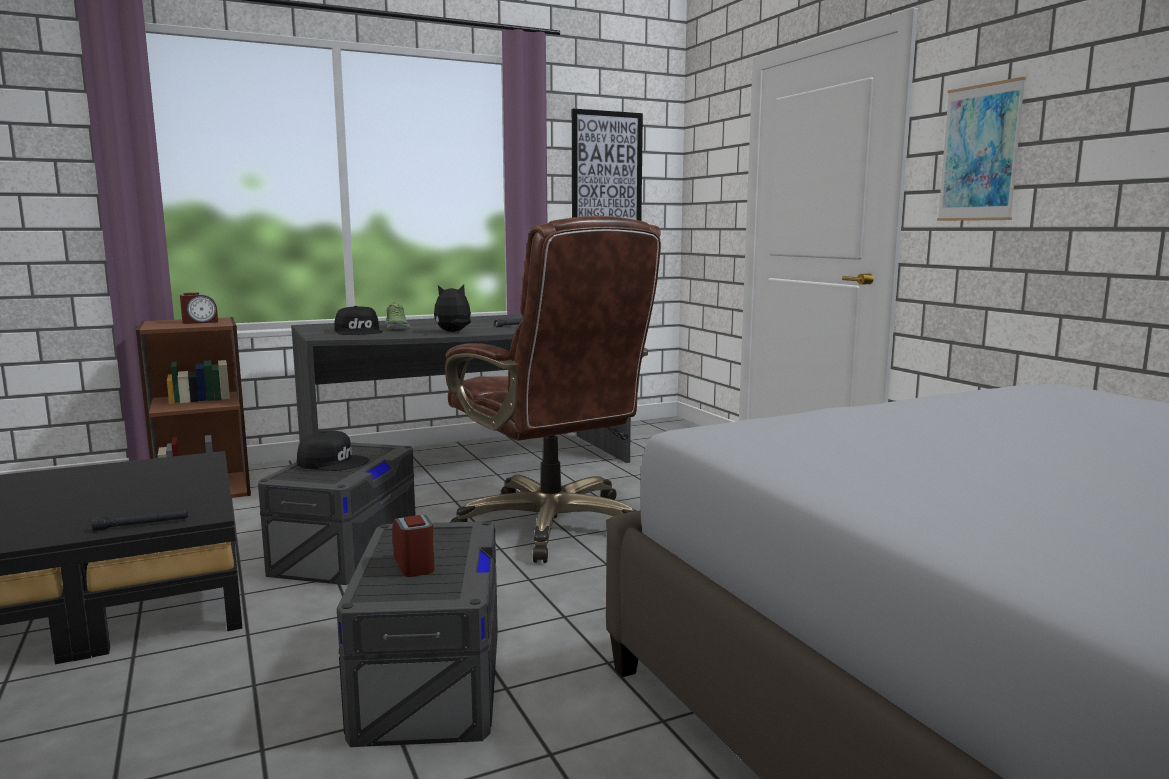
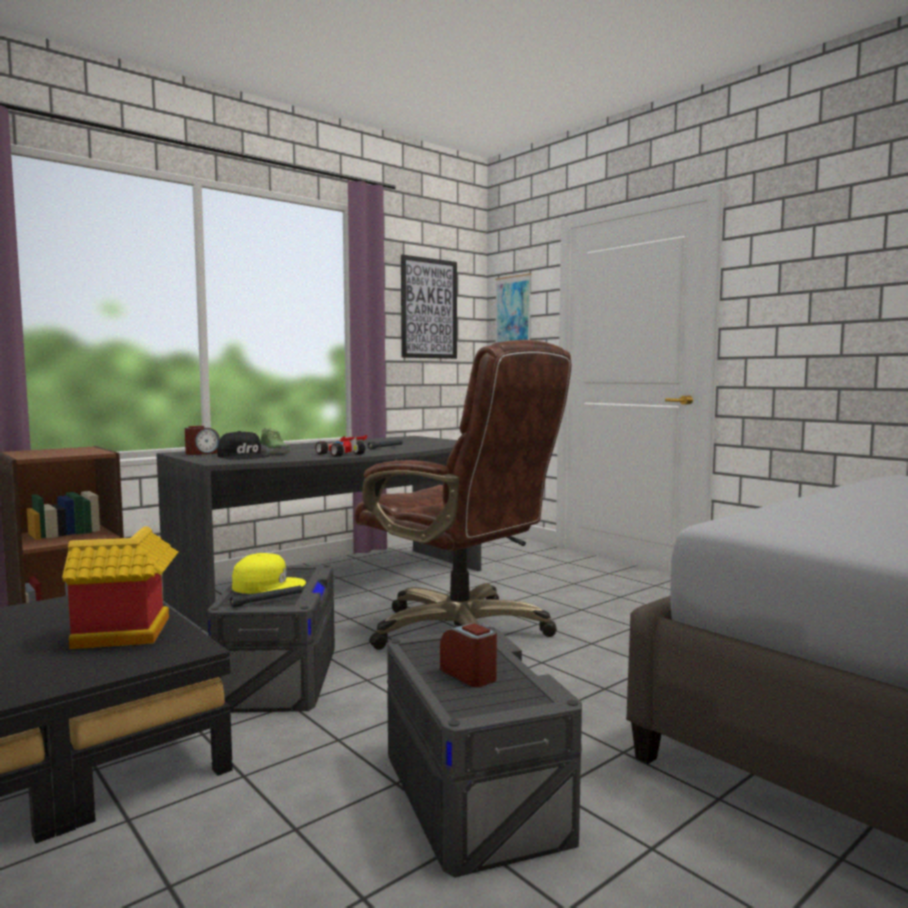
camera: 15 degrees left, 5 degrees down
black flashlight [92,510,188,531] -> black flashlight moved to [230,585,302,608]
alarm clock [180,293,218,324] -> alarm clock moved to [185,426,220,455]
black cap [297,430,369,471] -> yellow cap [232,553,306,594]
plush toy [434,285,471,332] -> toy car [315,435,367,457]
picture [937,77,1026,221] -> picture moved to [495,273,531,343]
none -> toy house [62,526,178,649]

